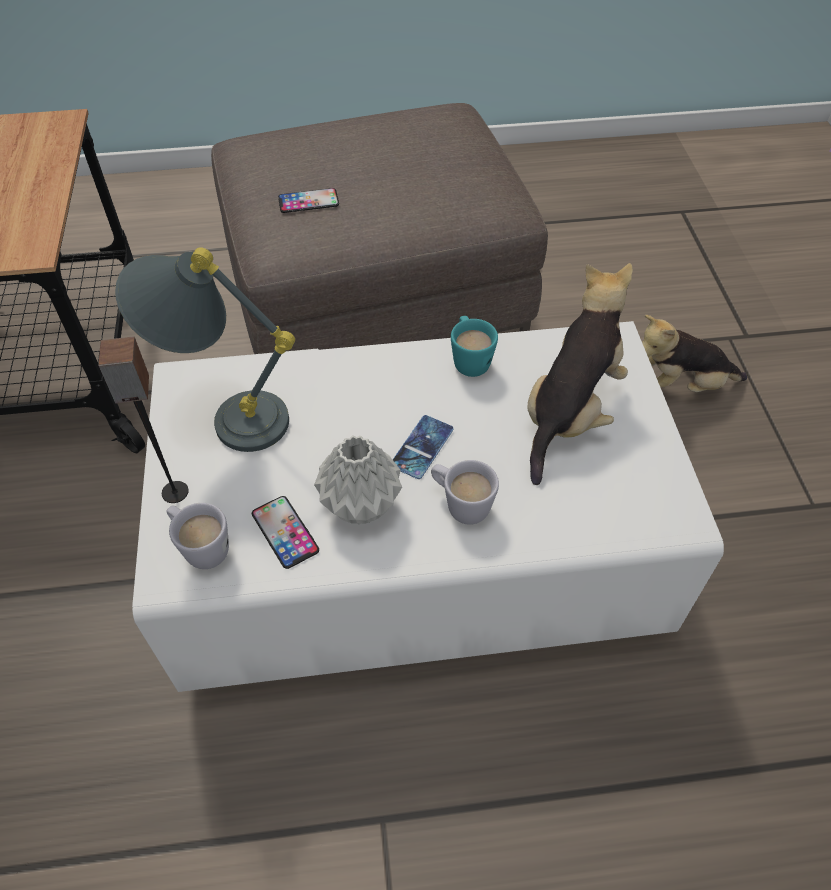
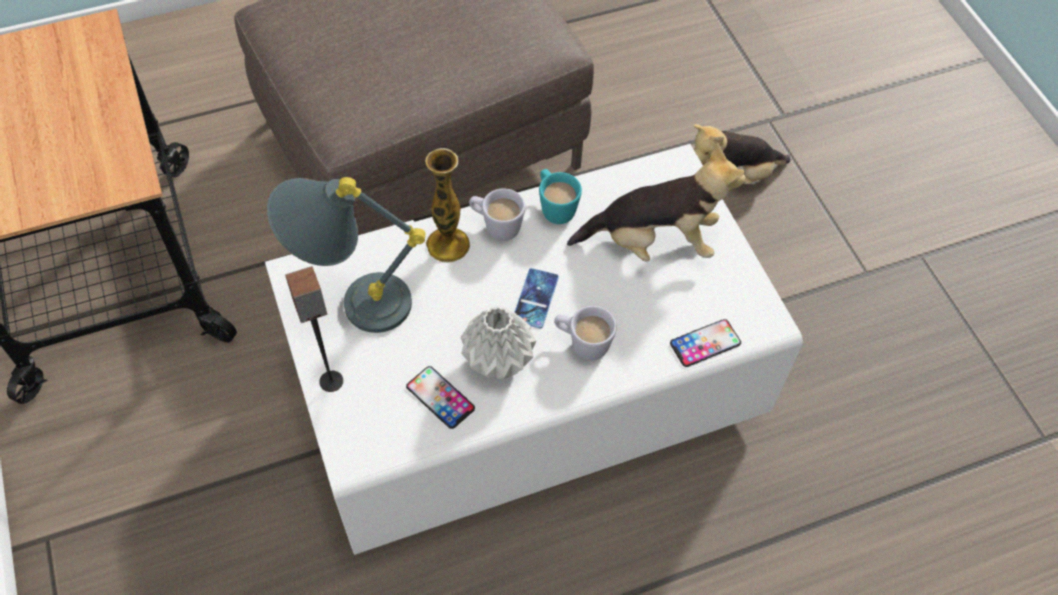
camera: 15 degrees left, 5 degrees up
white mug [166,503,229,569] -> white mug moved to [469,188,525,241]
phone [278,188,339,213] -> phone moved to [670,319,741,367]
plush toy [527,263,633,485] -> plush toy turned 75 degrees clockwise [567,143,746,262]
none -> vase [425,148,470,263]

